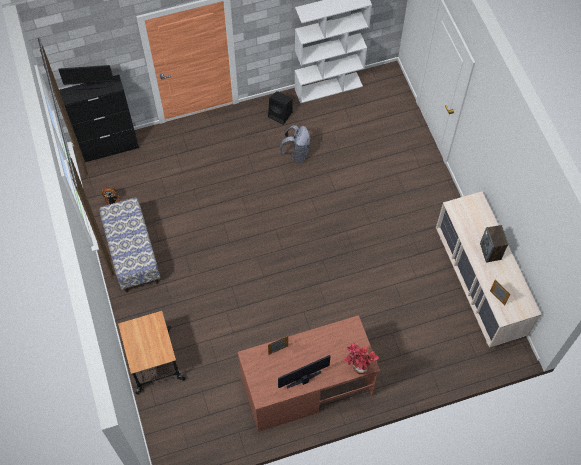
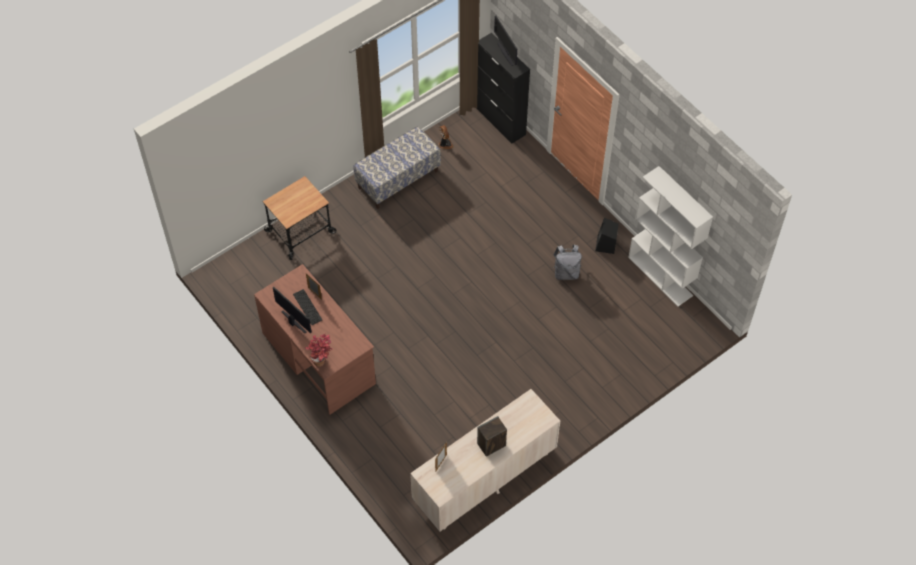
camera: 70 degrees right, 5 degrees down
none -> keyboard [293,289,322,325]

